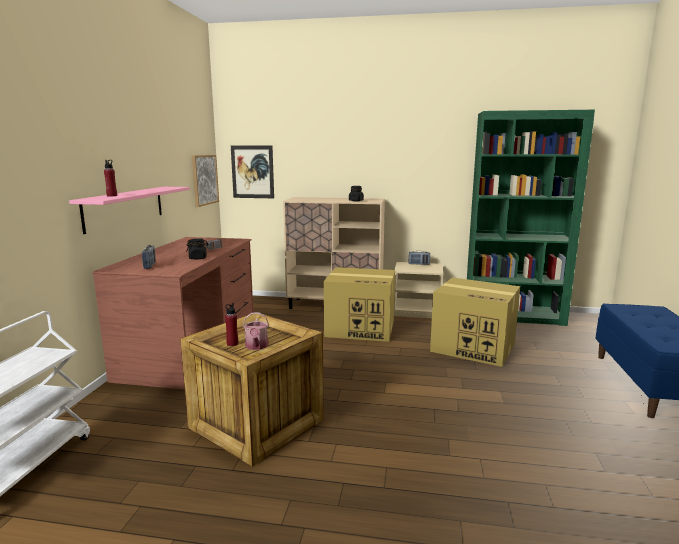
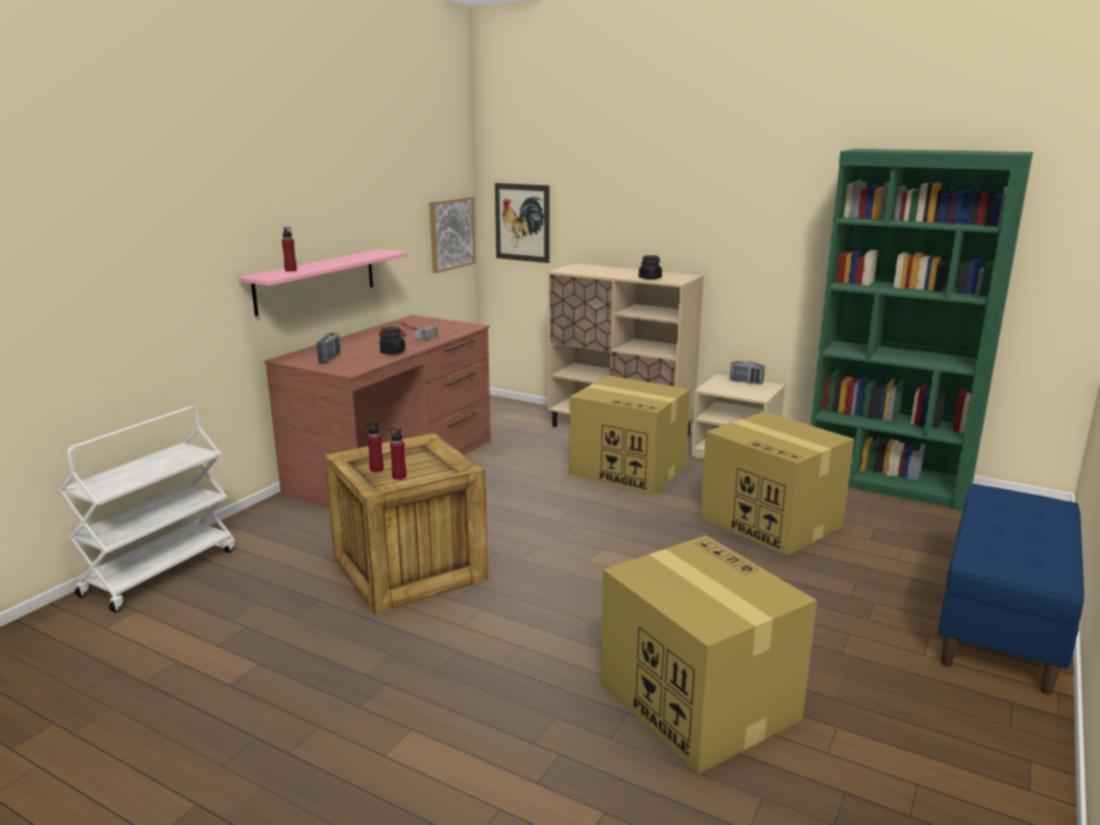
camera: 20 degrees right, 5 degrees up
watering can [243,312,269,350] -> red bottle [389,428,406,480]
none -> cardboard box [601,535,817,774]

